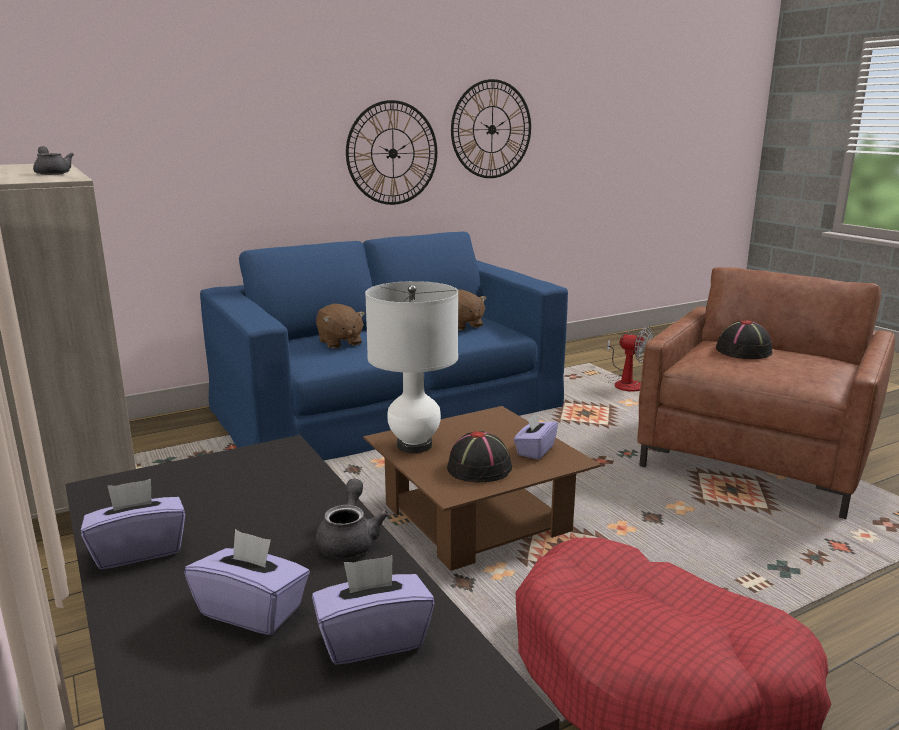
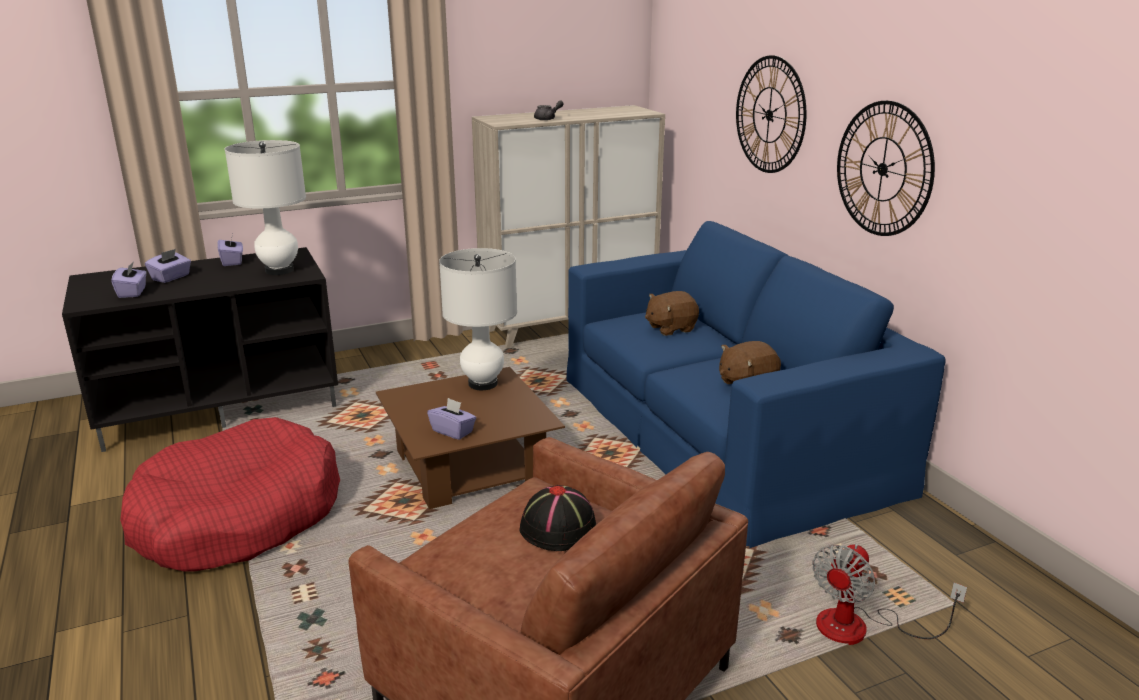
camera: 95 degrees right, 5 degrees up
grey teapot [315,479,389,558] -> none
black hat [447,431,512,482] -> none
wall clock [451,79,531,178] -> wall clock moved to [736,55,806,173]
none -> white table lamp [225,140,306,275]

